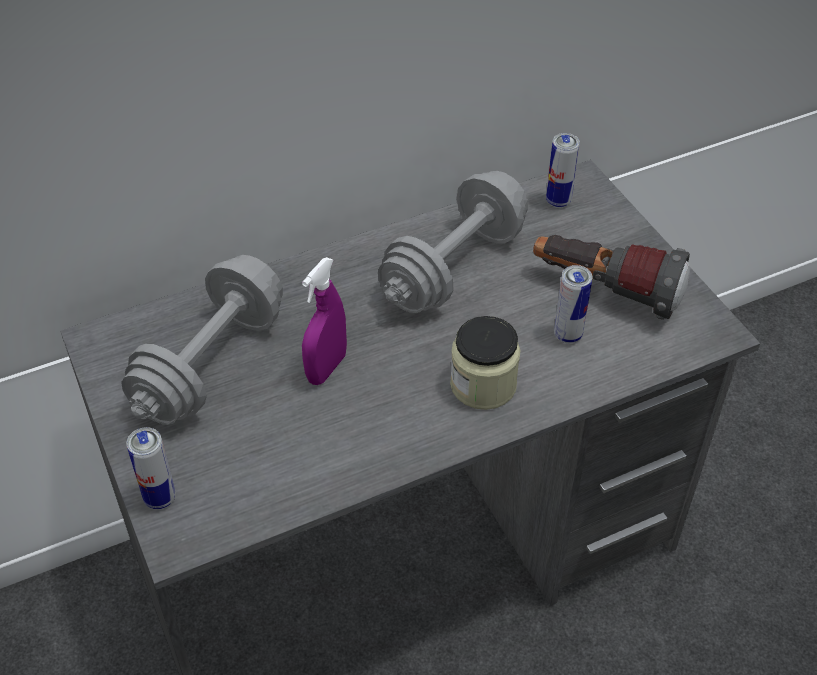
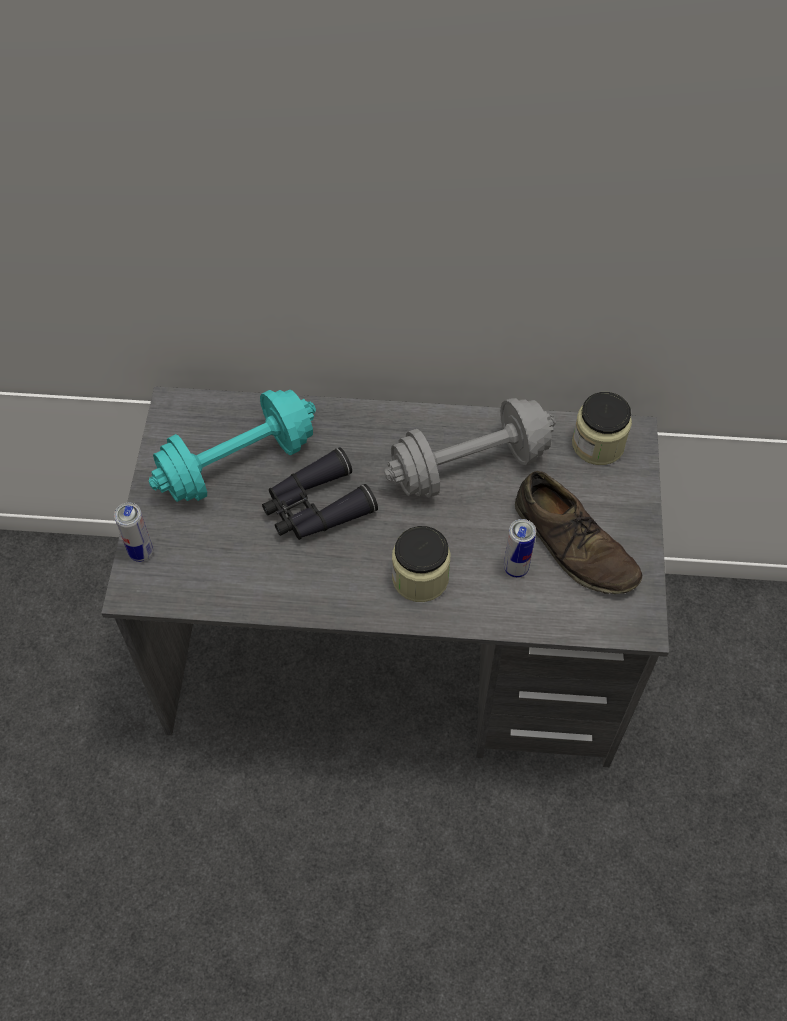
camera: 30 degrees right, 10 degrees up
grey dumbbell [121,255,283,425] -> turquoise dumbbell [149,390,316,502]
purple spray bottle [302,257,347,385] -> black binoculars [262,447,378,540]
flashlight [533,235,690,320] -> brown shoe [515,471,643,594]
can [546,133,580,208] -> jar [572,392,632,465]

